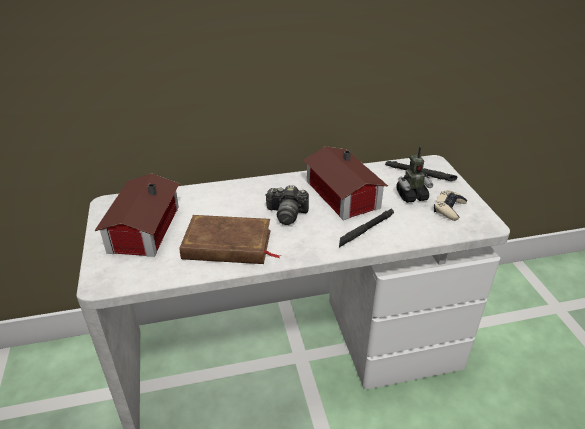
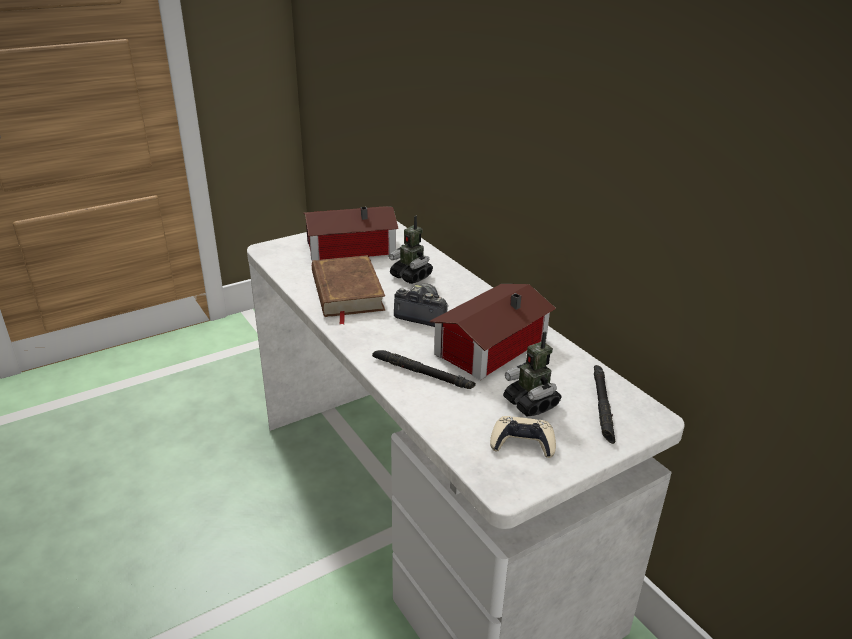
camera: 70 degrees right, 5 degrees down
camera [265,185,309,225] -> camera turned 120 degrees clockwise [394,283,449,327]
none -> toy robot [389,216,433,284]

